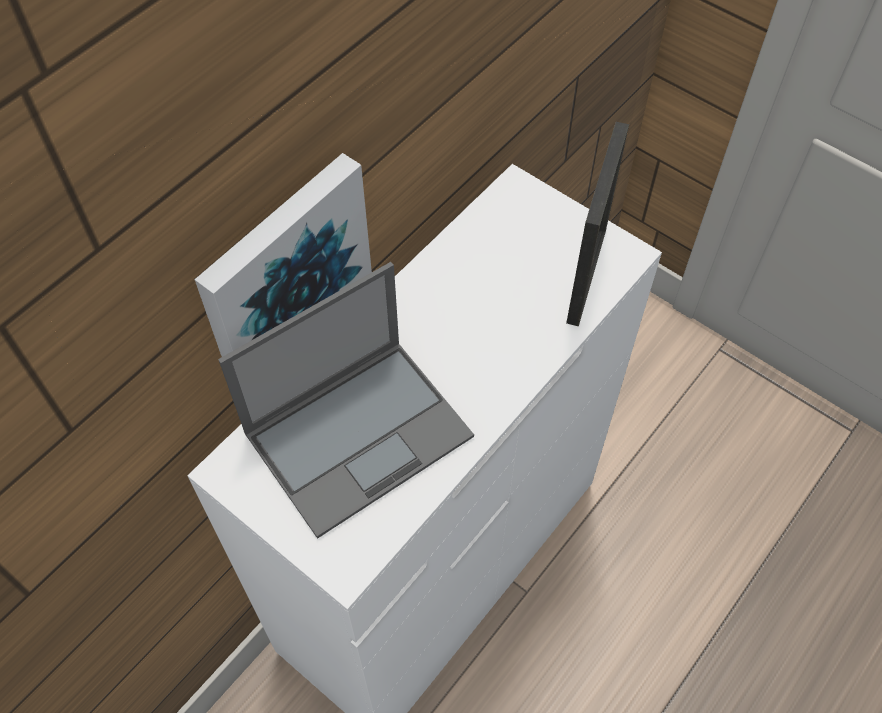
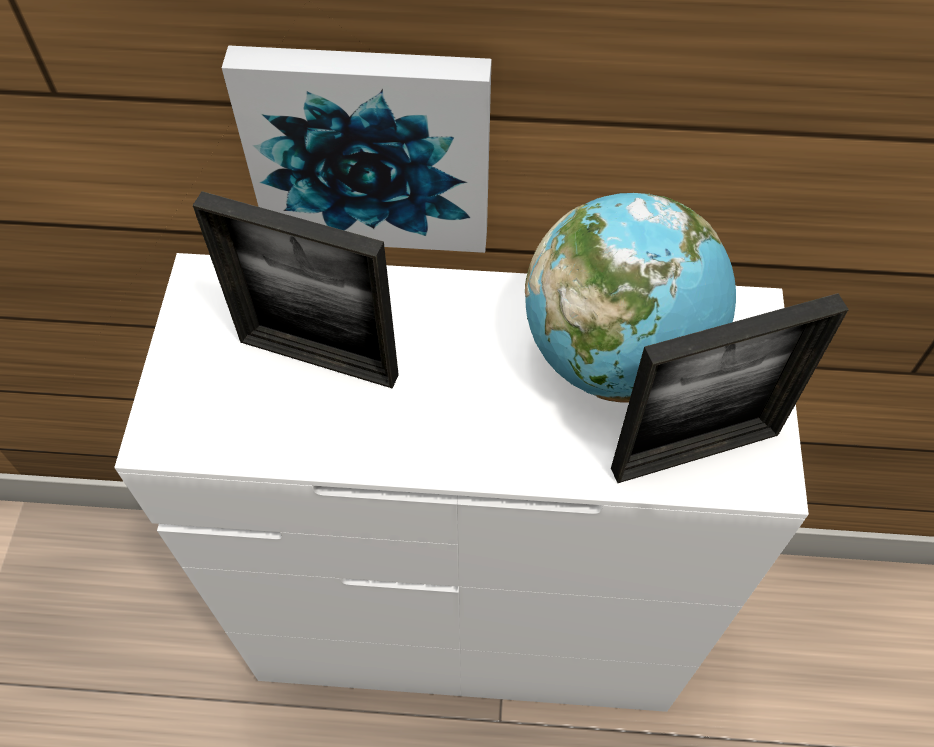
camera: 55 degrees right, 0 degrees up
laptop [218,262,474,539] -> picture frame [193,191,399,389]
none -> globe [525,193,736,403]

